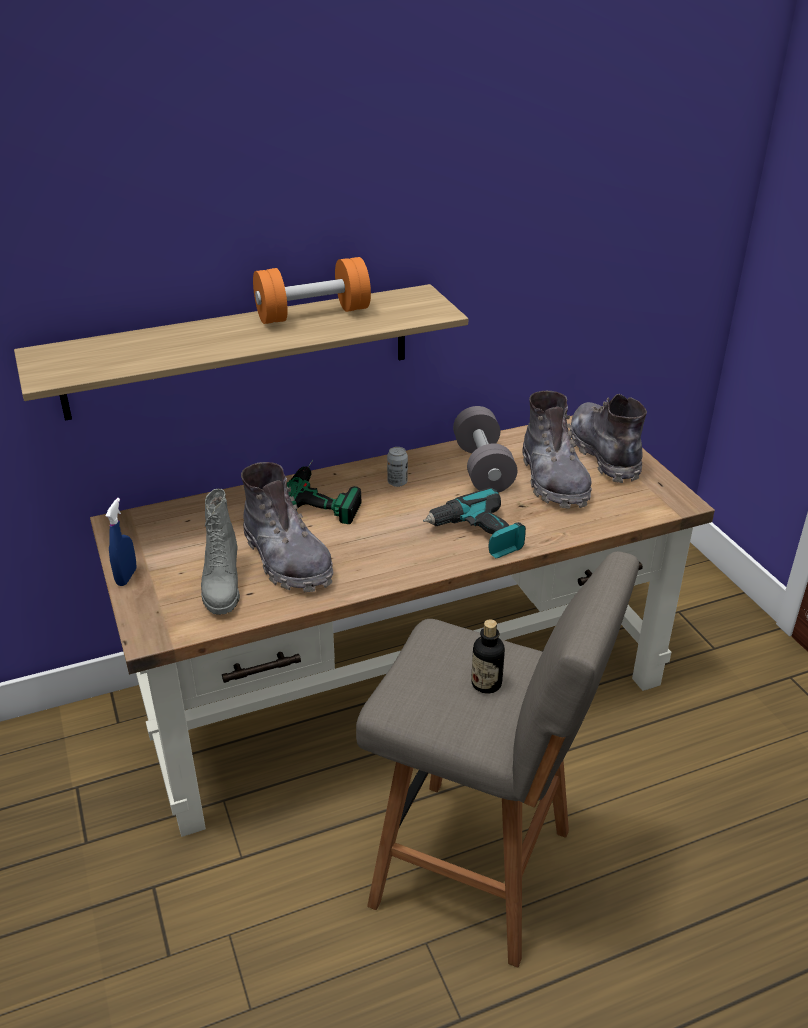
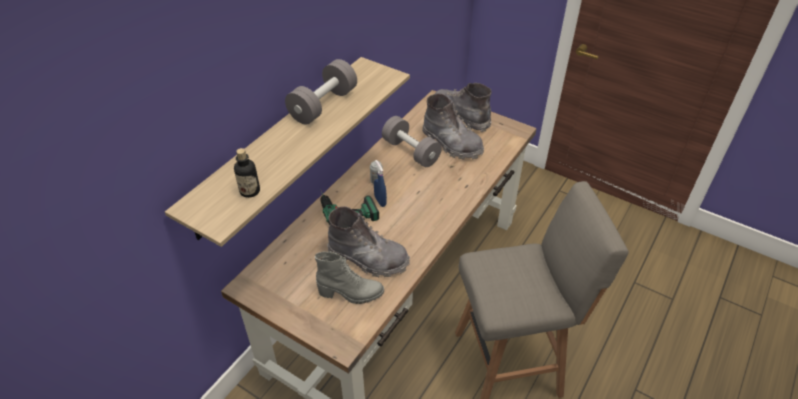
camera: 35 degrees left, 10 degrees up
blue spray bottle [106,498,137,586] -> blue spray bottle moved to [374,160,387,207]
grey boot [201,489,240,615] -> grey boot turned 45 degrees counterclockwise [315,251,384,304]
orange dumbbell [253,257,371,324] -> grey dumbbell [285,59,357,125]
power drill [423,488,526,558] -> none
bottle [471,619,505,693] -> bottle moved to [234,148,260,198]

